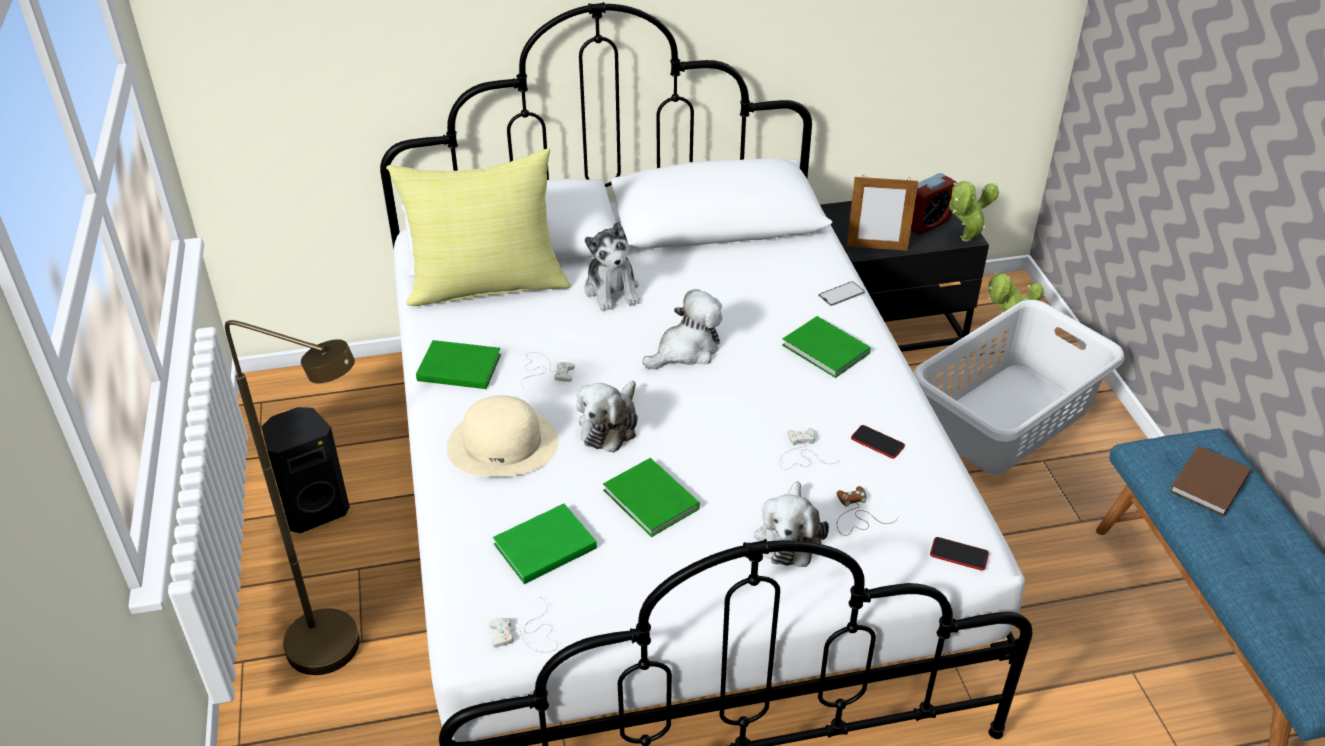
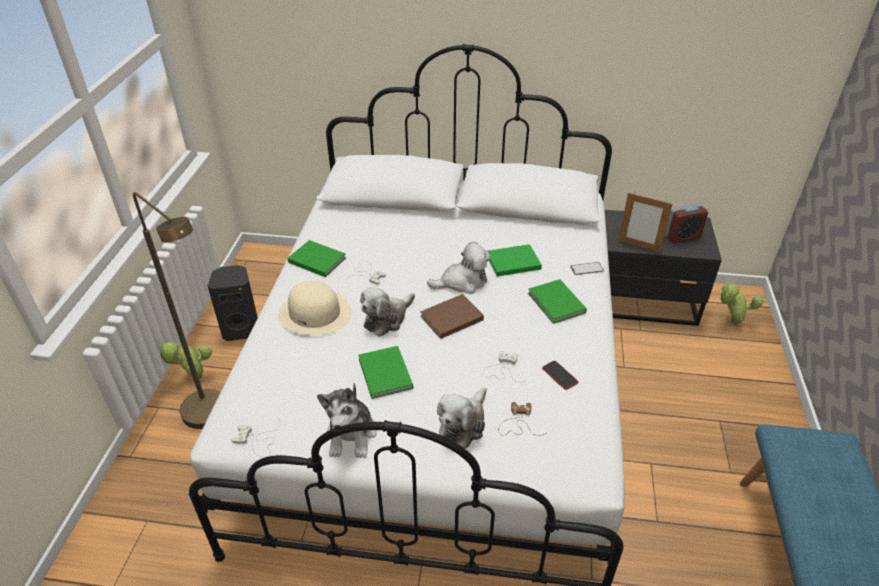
camera: 20 degrees right, 0 degrees up
yellow pillow [386,148,571,306] -> none
green book [493,504,597,584] -> green book moved to [488,244,542,277]
plush toy [585,221,640,311] -> plush toy moved to [317,383,377,458]
grey laundry basket [913,300,1124,475] -> none
phone [930,537,989,570] -> none
potted plant [949,181,999,242] -> potted plant moved to [159,341,212,379]
brown book [1170,446,1251,516] -> brown book moved to [420,294,484,339]

